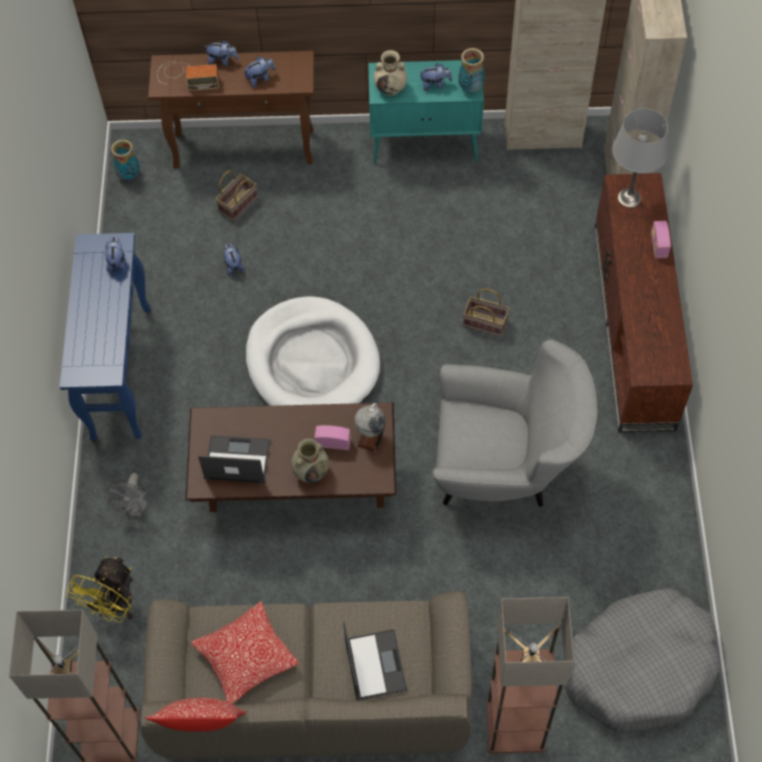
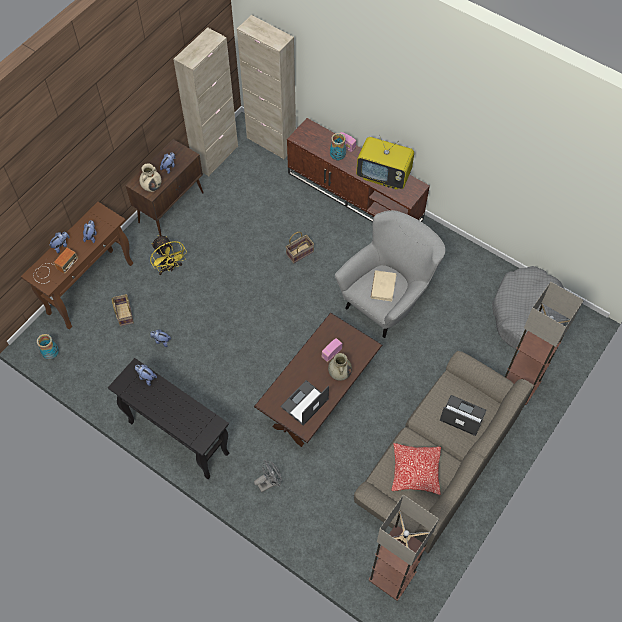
camera: 55 degrees left, 0 degrees up
blue console table [60,233,151,440] -> black console table [108,358,229,479]
yellow fan [67,557,133,623] -> yellow fan moved to [150,236,187,275]
grey fan [104,473,150,517] -> grey fan turned 75 degrees counterclockwise [254,460,282,492]
pillow [146,698,247,732] -> none
white dog bed [246,296,380,406] -> none
globe [354,403,386,452] -> none
turquoise cabinet [369,60,484,164] -> brown cabinet [125,139,204,236]
vase [458,48,485,93] -> vase moved to [330,133,346,160]
grey table lamp [612,108,668,207] -> none
none -> television [356,135,414,190]
none -> beige book [371,270,396,302]

